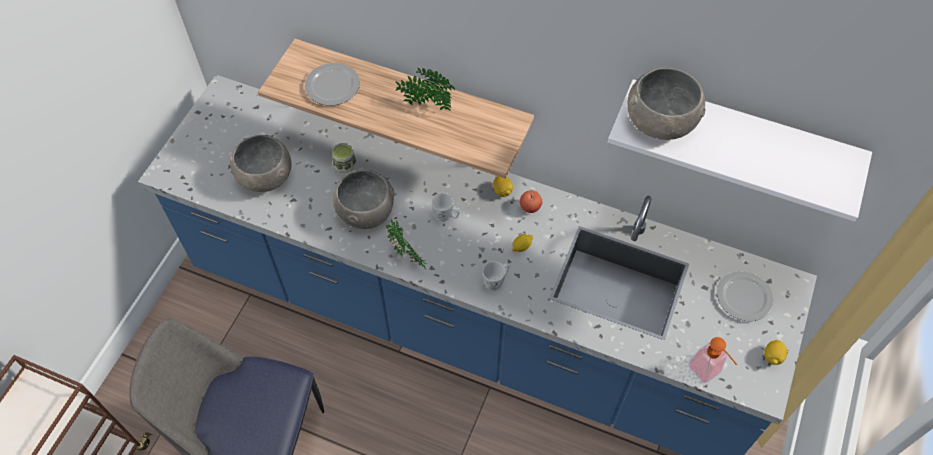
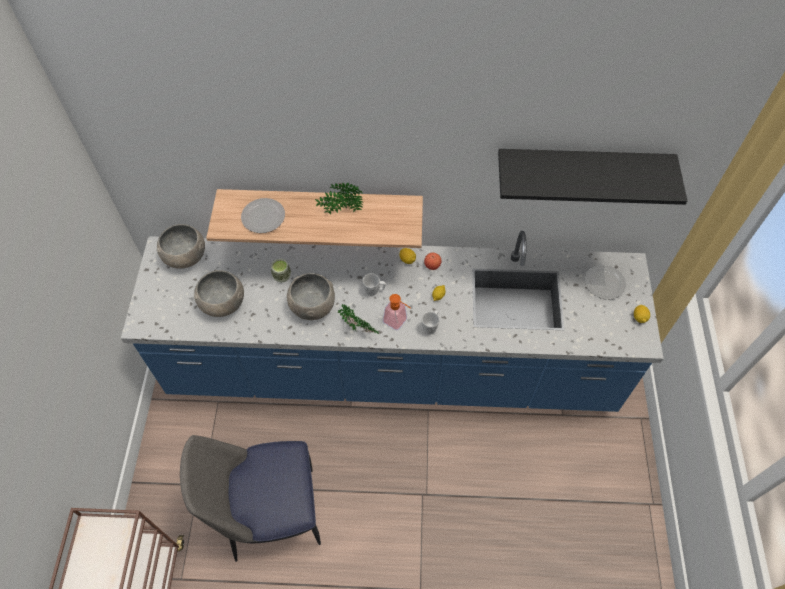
camera: 20 degrees left, 0 degrees up
white shelf [608,79,872,222] -> black shelf [498,149,687,205]
grey bowl [628,68,705,140] -> grey bowl moved to [157,224,205,269]
soap dispenser [688,337,737,383] -> soap dispenser moved to [383,294,411,330]

